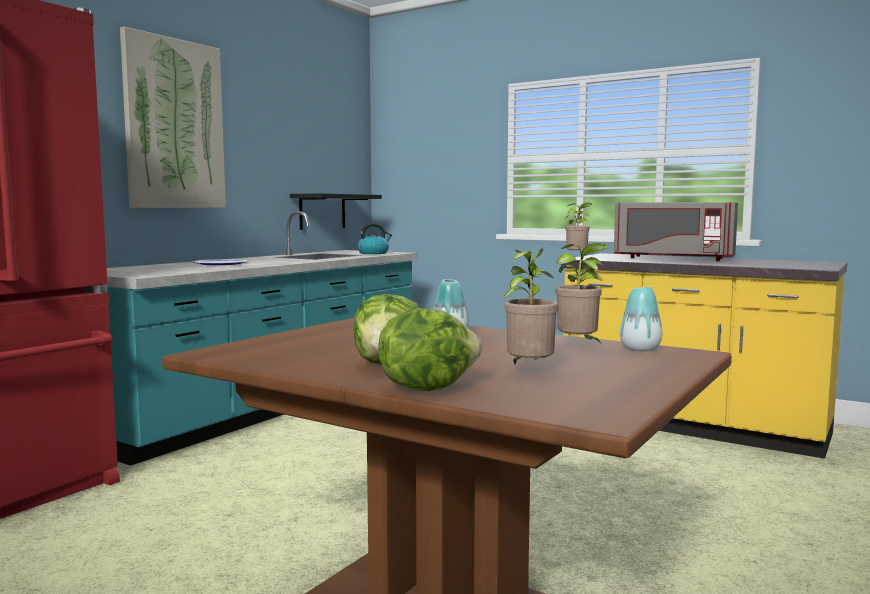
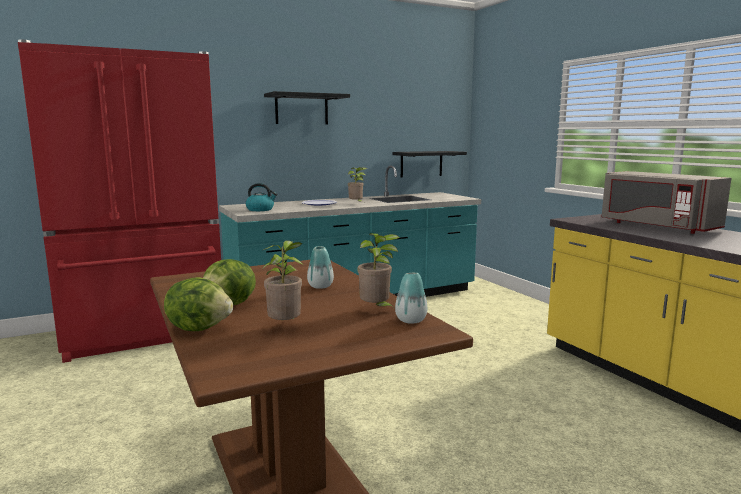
camera: 30 degrees right, 5 degrees up
picture [120,27,226,208] -> black shelf [264,91,350,124]
kettle [357,223,392,254] -> kettle moved to [246,183,278,211]
potted plant [565,203,592,257] -> potted plant moved to [348,167,367,202]

